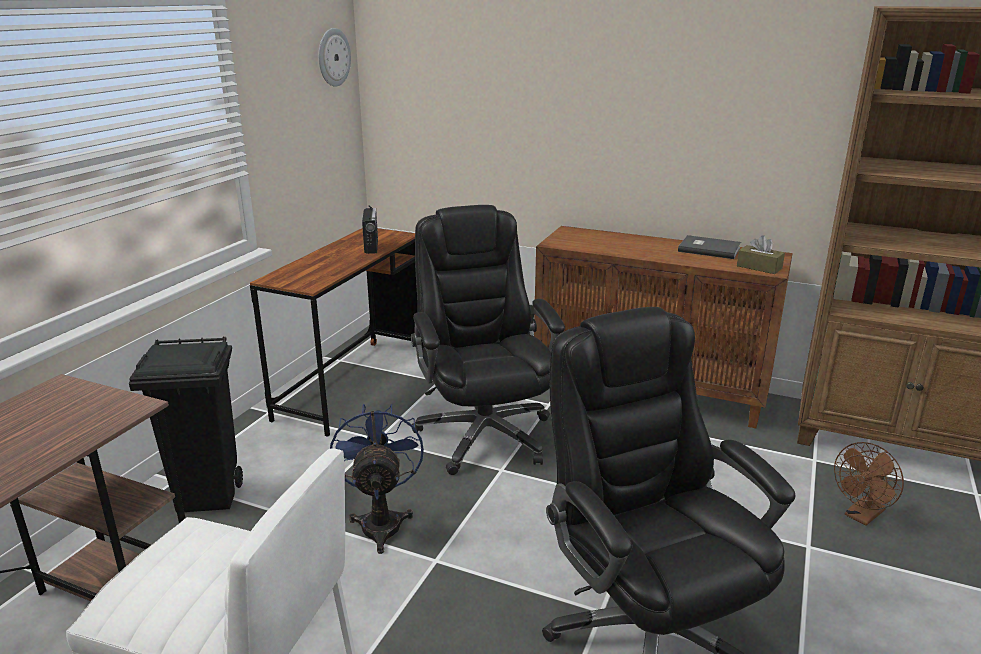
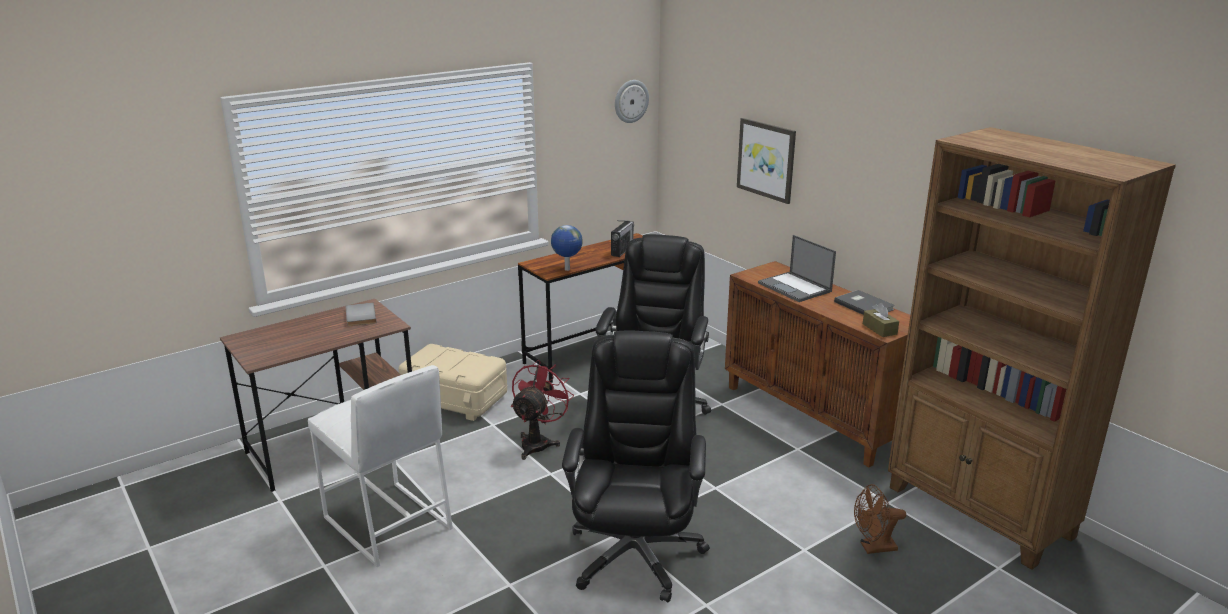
camera: 30 degrees right, 0 degrees up
black trash can [129,336,243,512] -> beige storage box [398,344,507,421]
blue fan [330,404,424,554] -> red fan [511,360,574,460]
none -> grey book [346,302,376,327]
none -> globe [551,225,583,271]
none -> picture [737,118,796,204]
none -> laptop [758,235,836,302]

